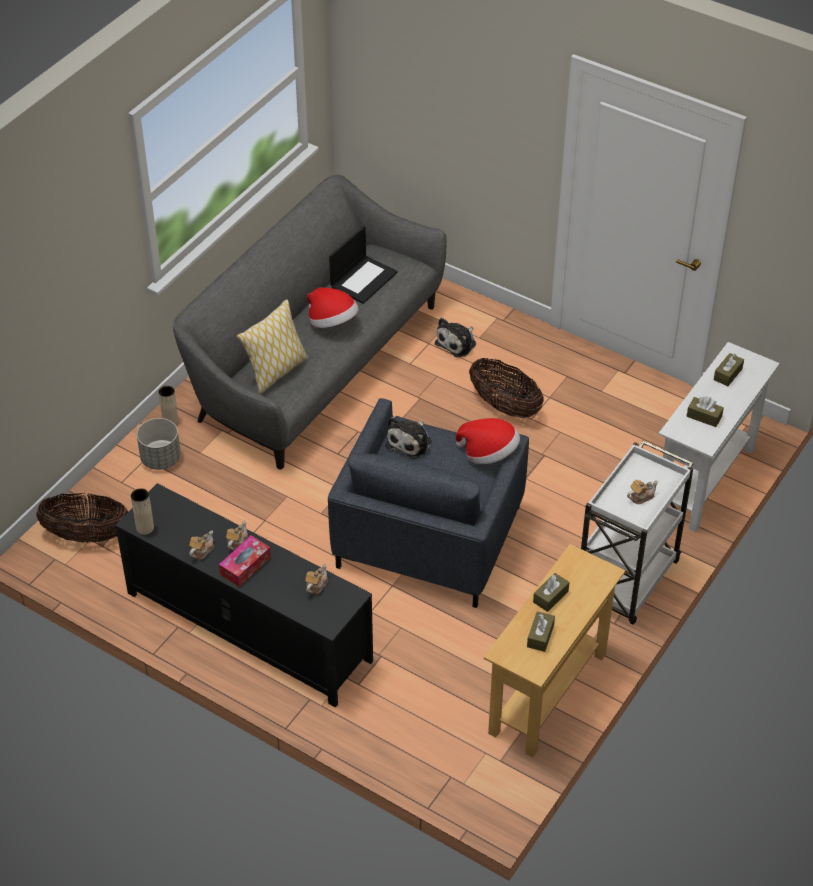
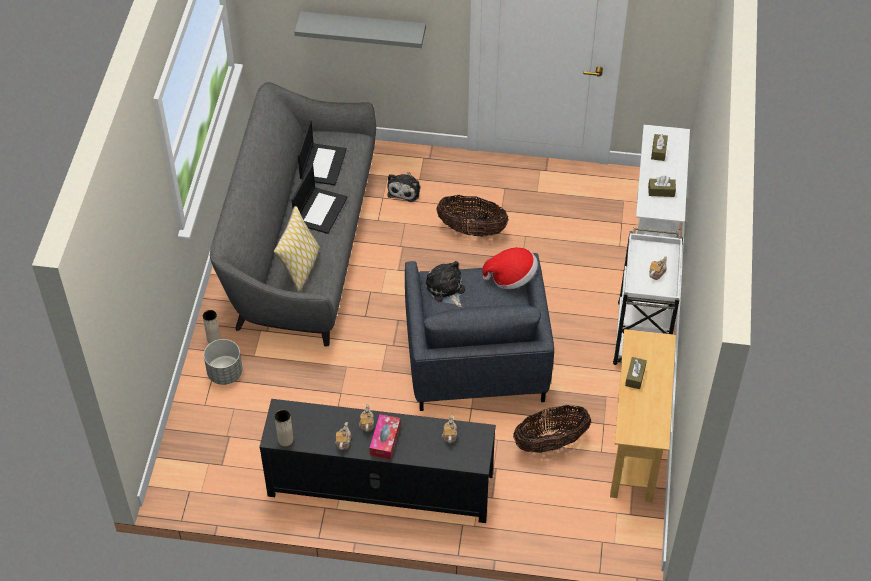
camera: 25 degrees left, 5 degrees up
basket [36,493,128,543] -> basket moved to [513,404,591,453]
hat [307,287,359,328] -> laptop [291,164,348,234]
plush toy [385,417,432,459] -> plush toy turned 150 degrees clockwise [426,261,465,307]
brown tissue box [527,611,555,652] -> none
none -> grey shelf [294,11,426,48]

